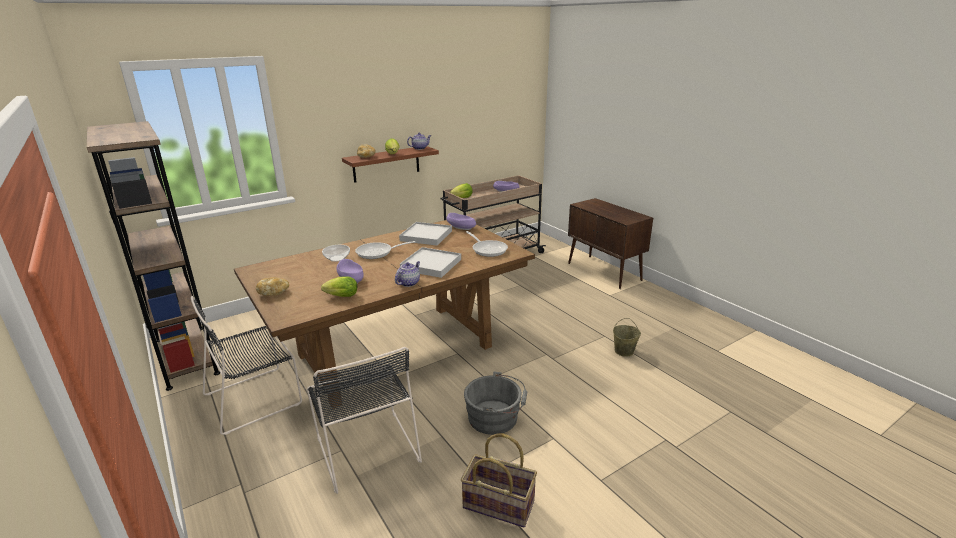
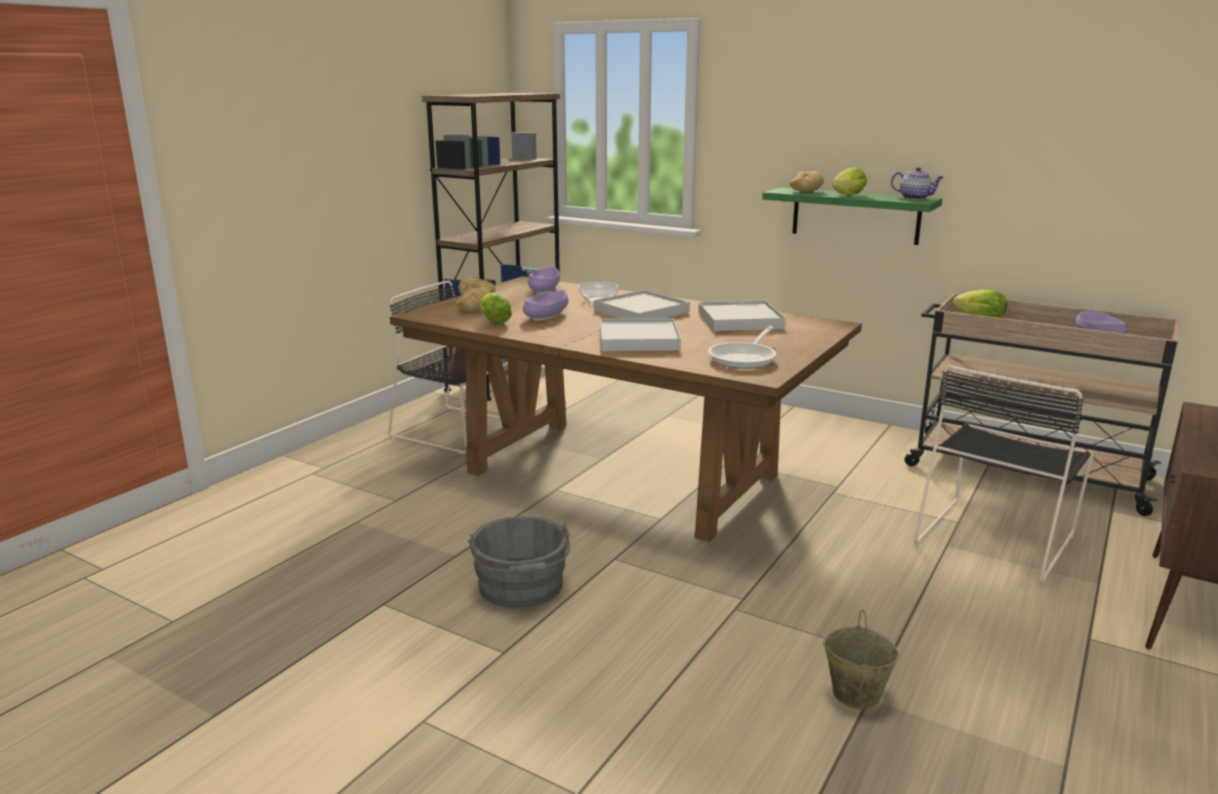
camera: 65 degrees right, 5 degrees down
black chair [307,347,422,494] -> black chair moved to [914,365,1093,583]
brown shelf [342,146,439,183] -> green shelf [762,187,942,245]
frying pan [355,241,415,259] -> white tray [594,290,690,319]
teapot [395,261,420,287] -> none
purple bowl [446,213,476,230] -> purple bowl moved to [528,266,560,294]
basket [461,433,537,527] -> none
none -> bread [456,287,491,311]

